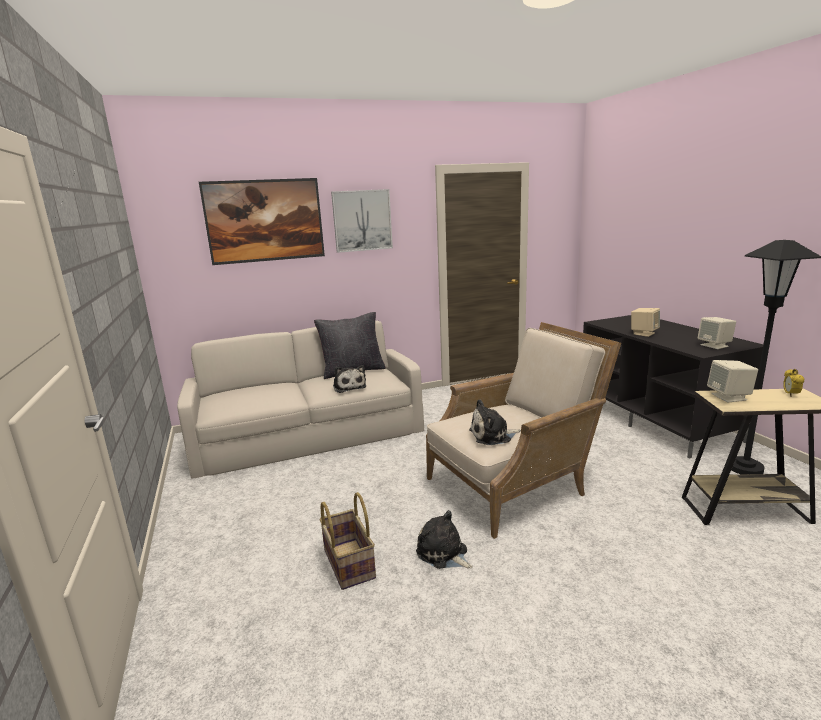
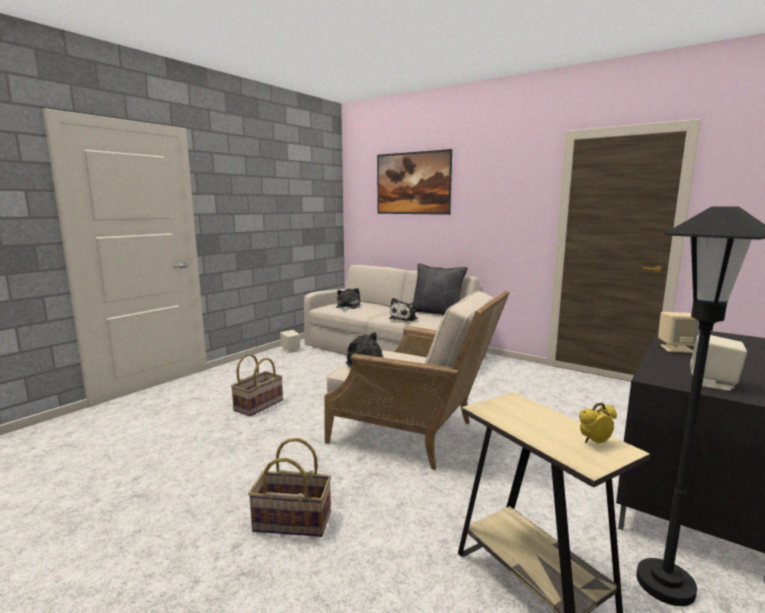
camera: 55 degrees right, 5 degrees down
picture [331,189,393,253] -> none
plush toy [416,510,473,569] -> plush toy moved to [336,288,360,311]
beige speaker [707,360,758,402] -> beige speaker moved to [280,330,300,353]
none -> basket [248,438,331,537]

